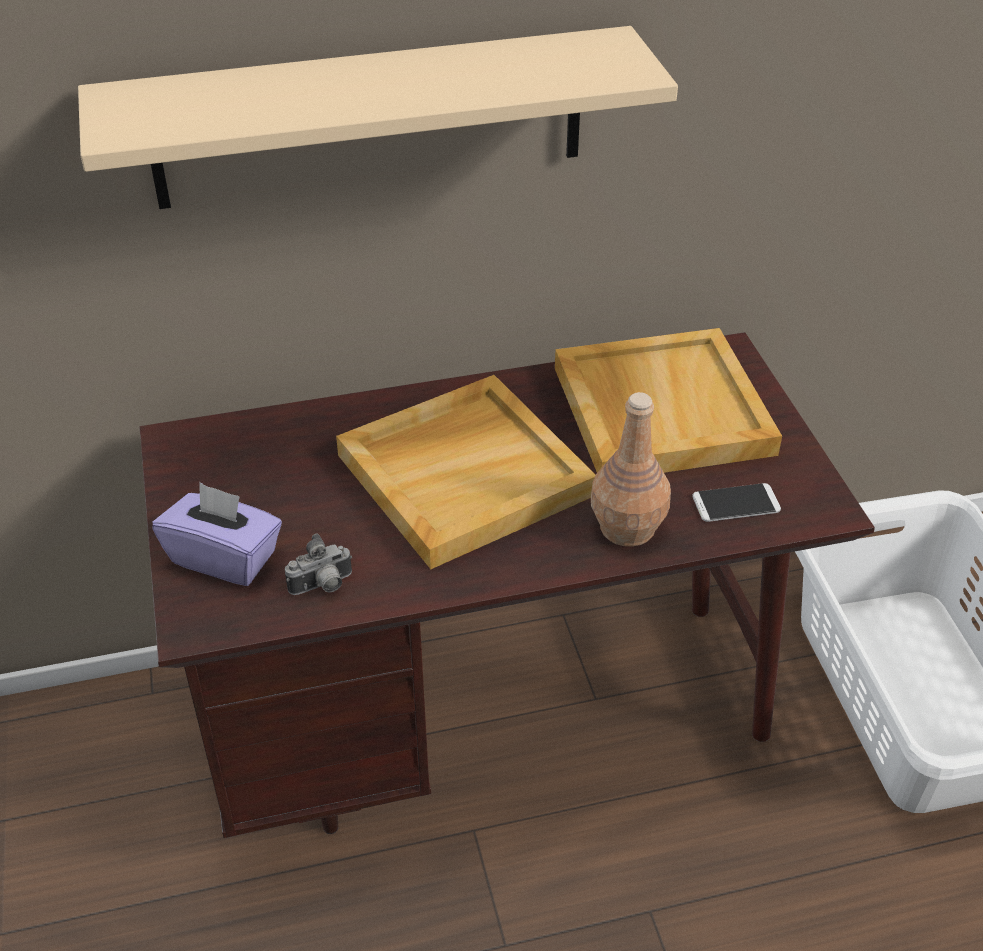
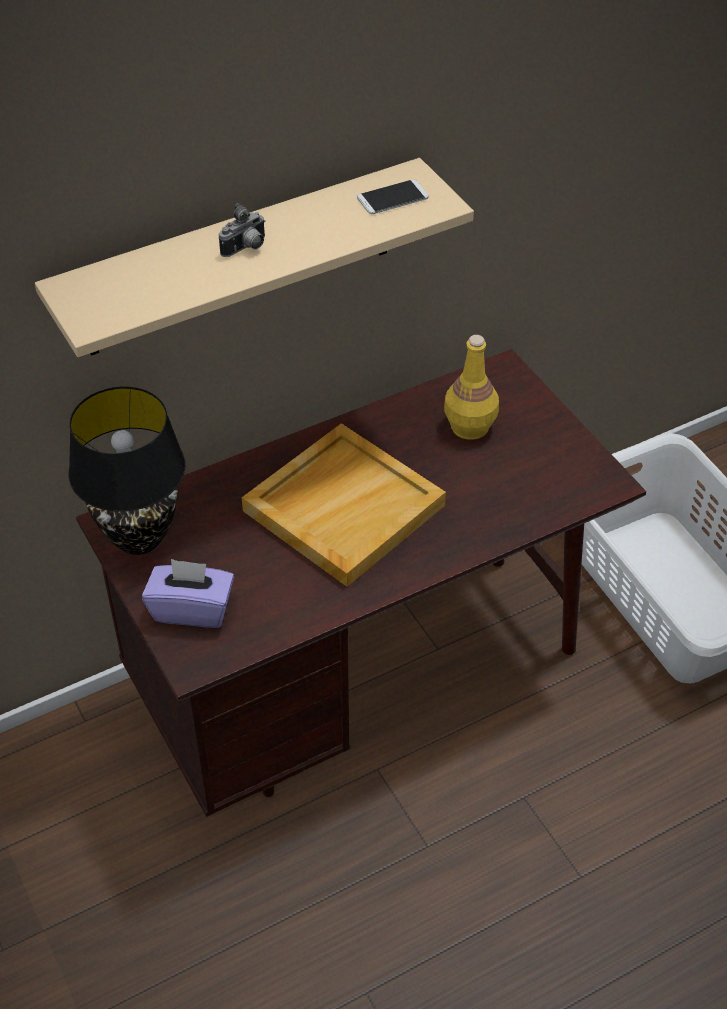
camera: 15 degrees left, 5 degrees up
camera [285,533,352,595] -> camera moved to [219,203,265,257]
beige tray [555,328,782,473] -> yellow bottle [444,335,499,440]
brown bottle [591,392,671,547] -> none
phone [692,483,781,522] -> phone moved to [357,179,429,214]
none -> black table lamp [69,386,185,555]

